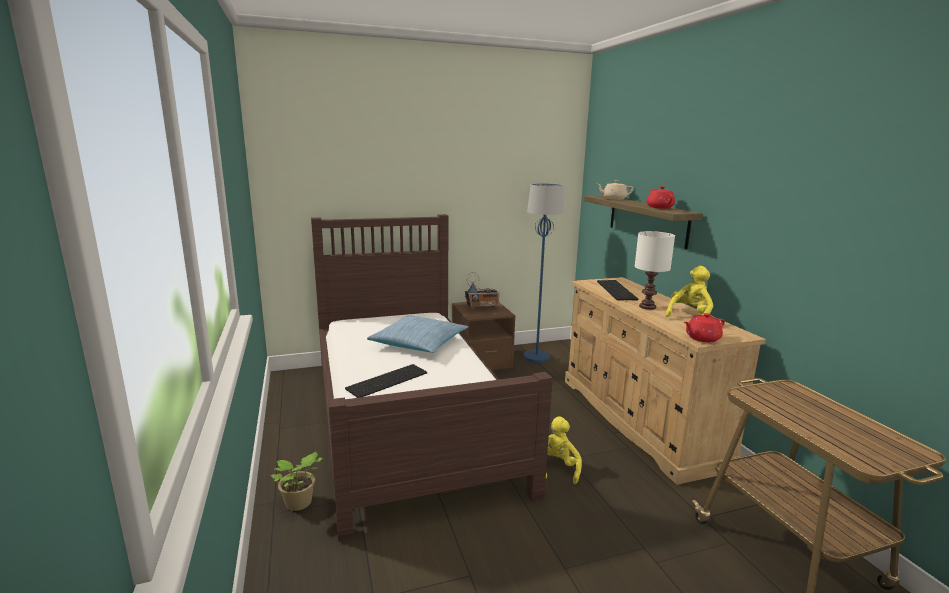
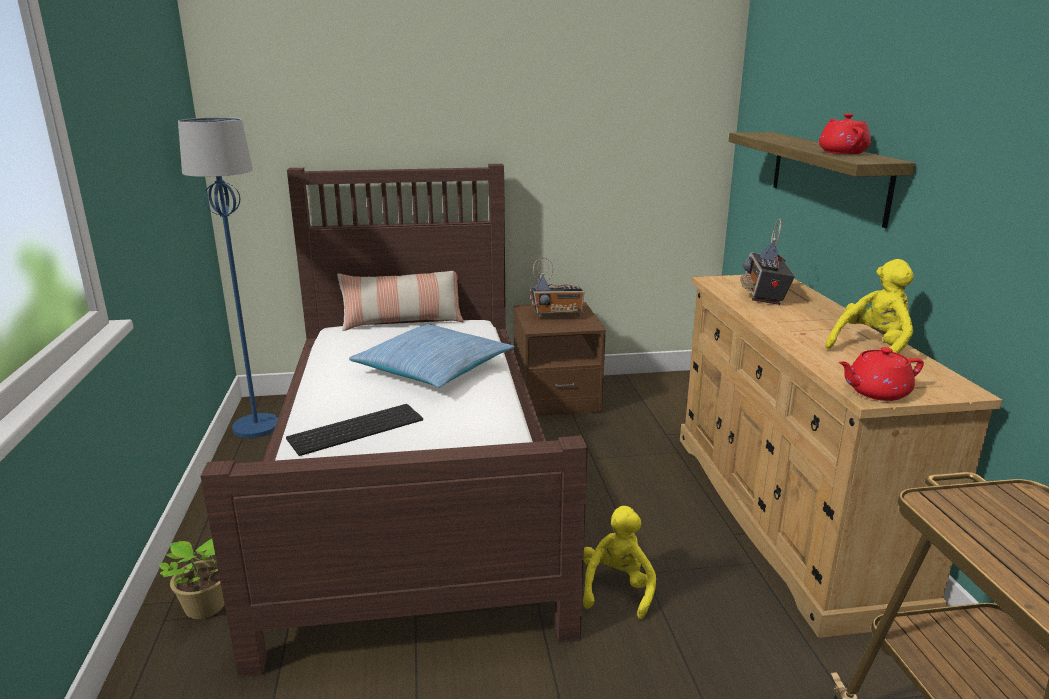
camera: 10 degrees right, 5 degrees up
blue floor lamp [524,183,564,363] -> blue floor lamp moved to [178,117,278,438]
beige teapot [597,180,634,200] -> none
keyboard [597,280,638,301] -> radio [740,219,795,305]
white table lamp [635,231,675,310] -> none
none -> pillow [337,271,464,331]

